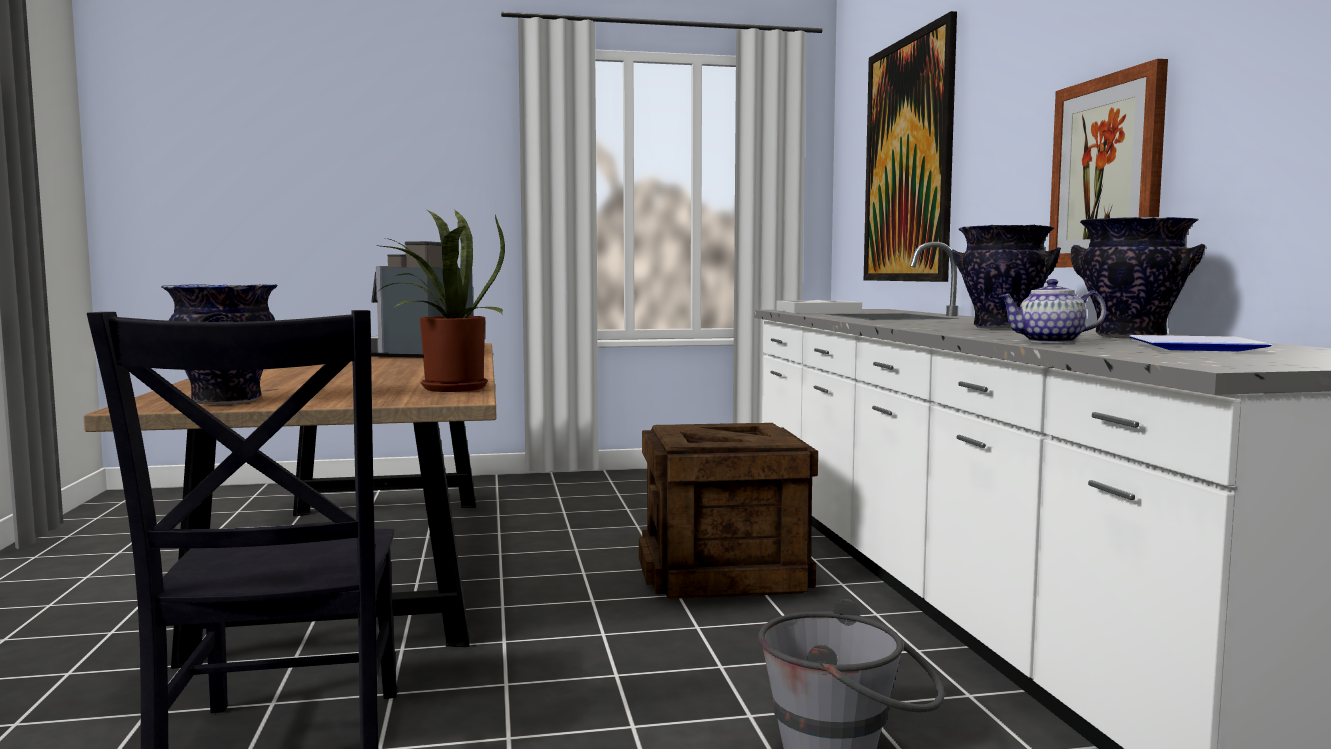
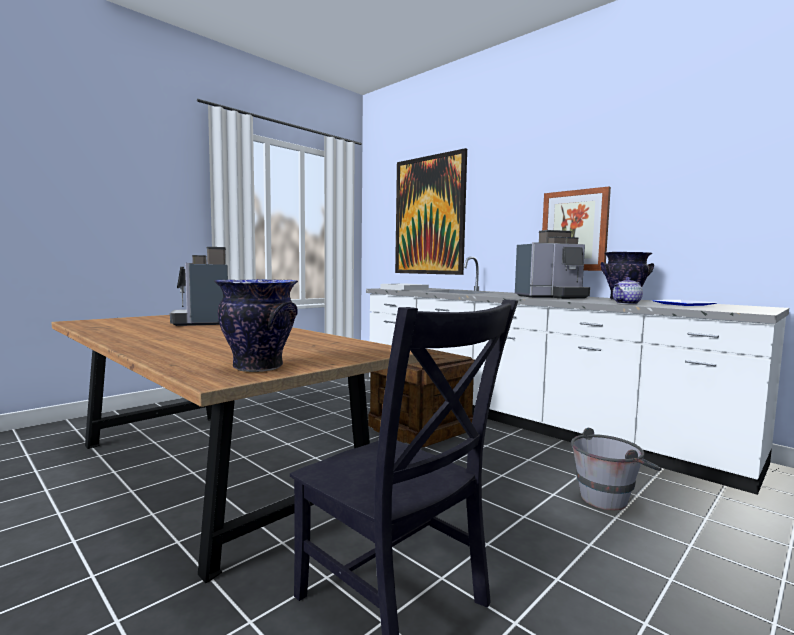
camera: 35 degrees left, 0 degrees up
potted plant [375,210,505,392] -> none
vase [951,225,1061,329] -> coffee machine [515,230,590,299]

